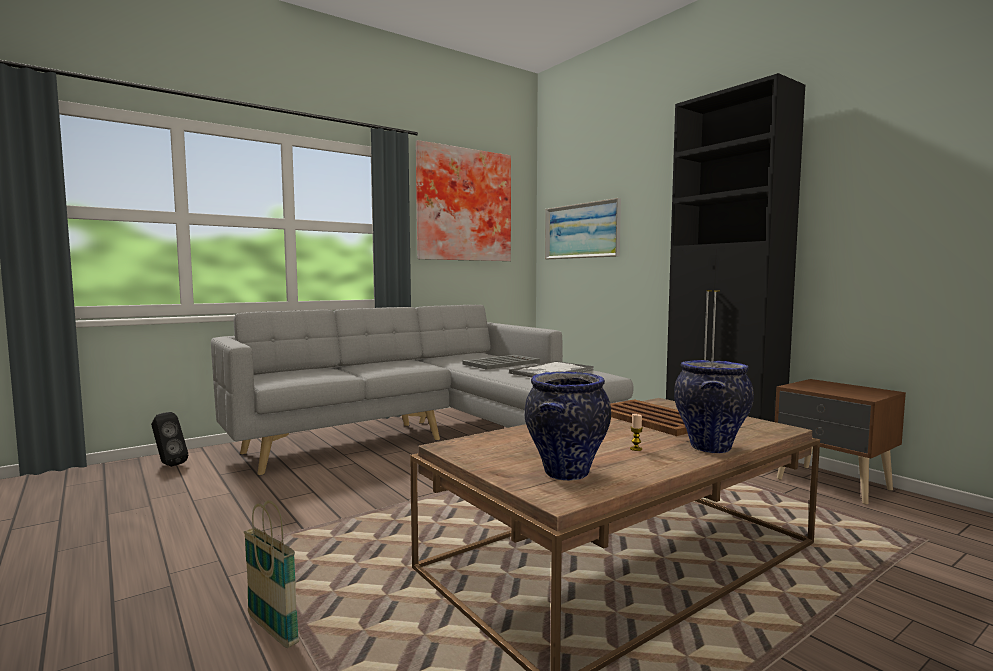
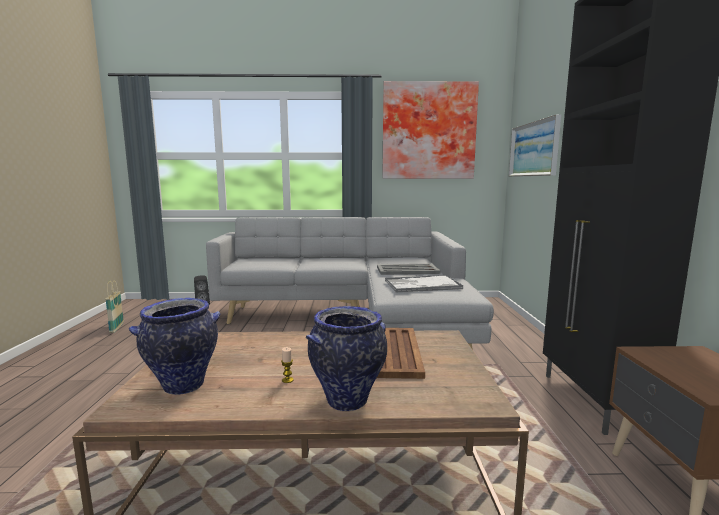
camera: 35 degrees right, 5 degrees up
basket [244,500,299,648] -> basket moved to [105,280,124,333]

